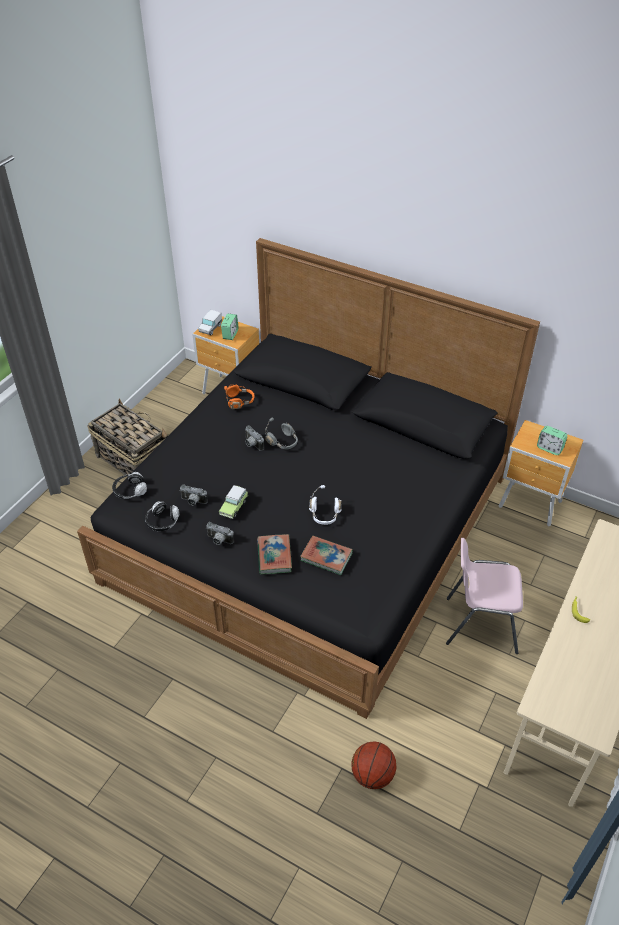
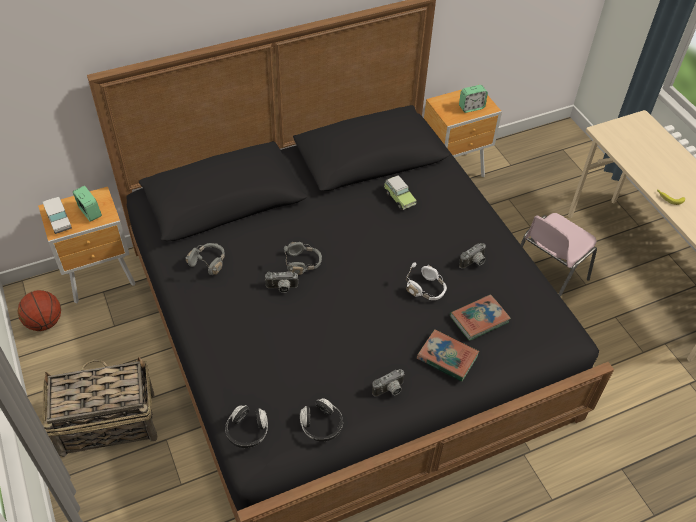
camera: 55 degrees left, 5 degrees up
camera [179,484,208,505] -> camera moved to [459,243,486,269]
toy car [219,485,248,519] -> toy car moved to [384,175,417,210]
orange headphones [224,385,254,409] -> grey headphones [186,243,225,275]
basketball [351,742,397,789] -> basketball moved to [18,290,61,331]

